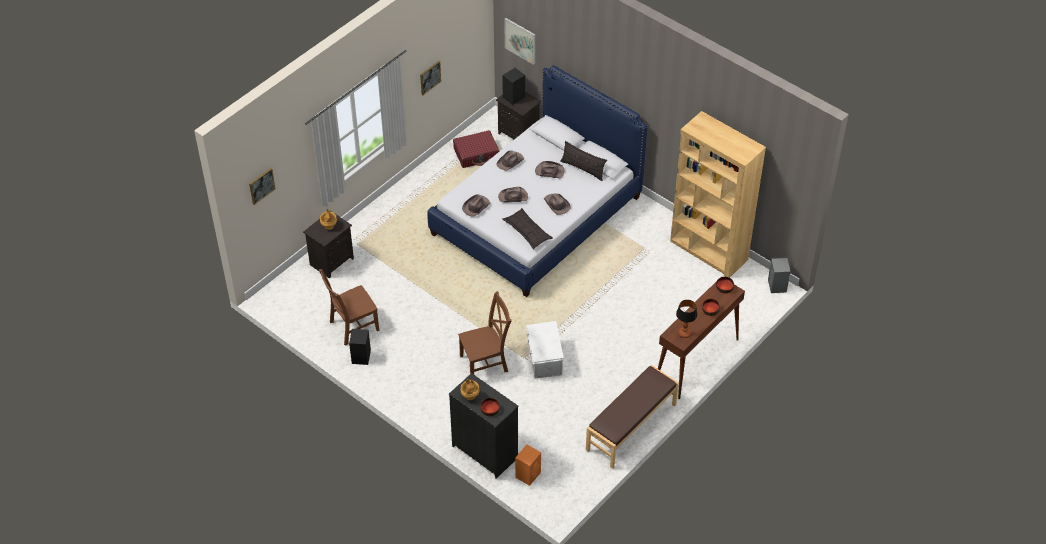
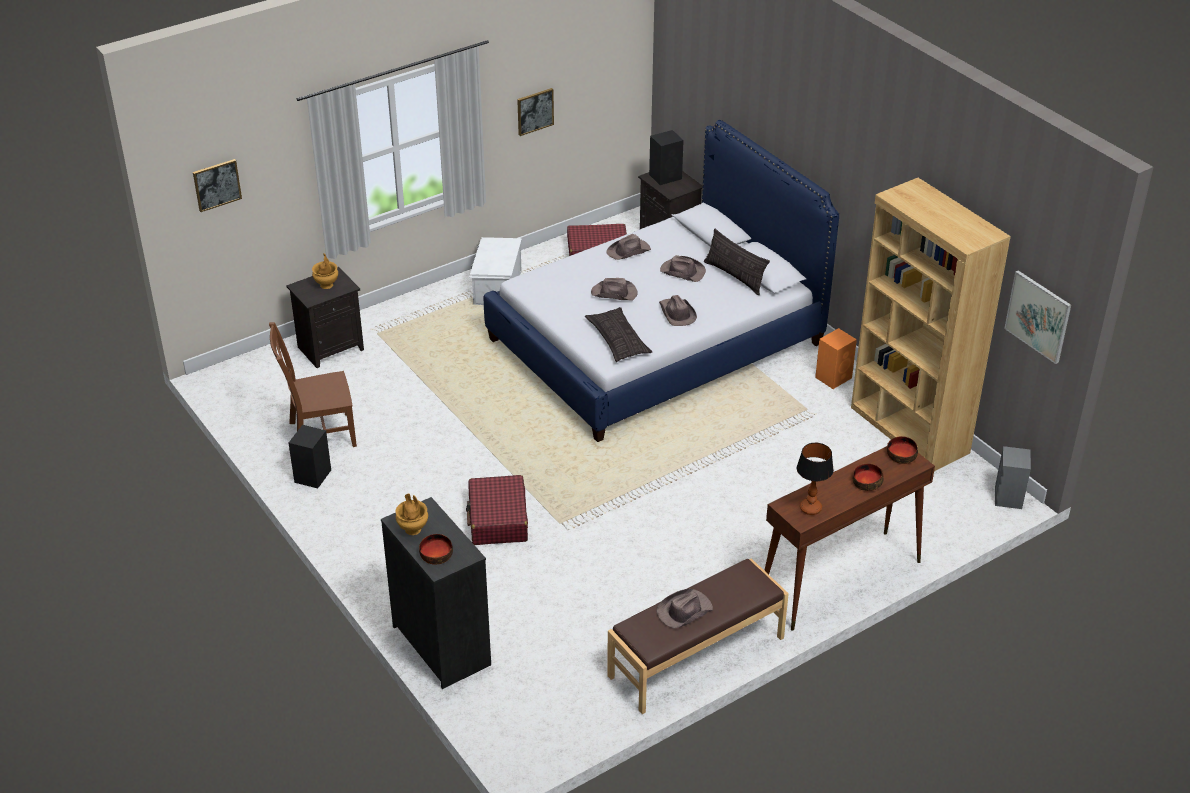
camera: 15 degrees right, 10 degrees down
brown chair [458,291,512,374] -> red suitcase [466,475,528,545]
brown hat [462,195,490,217] -> brown hat moved to [657,588,713,628]
picture [504,18,535,65] -> picture moved to [1004,270,1071,364]
orange speaker [515,444,541,486] -> orange speaker moved to [815,328,857,389]
white storage box [526,321,564,378] -> white storage box moved to [469,237,522,305]

